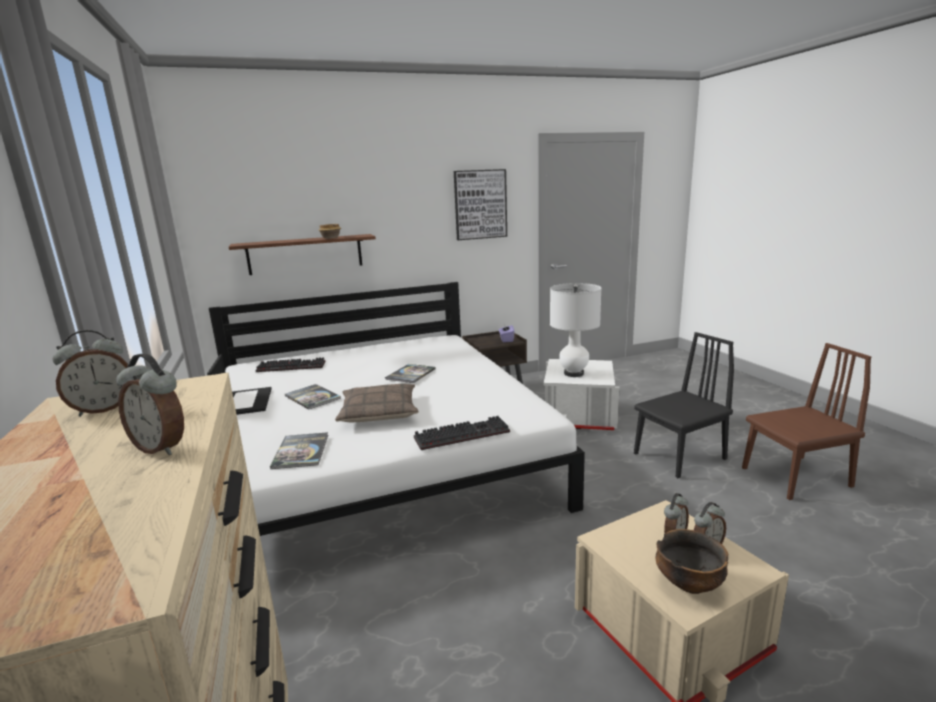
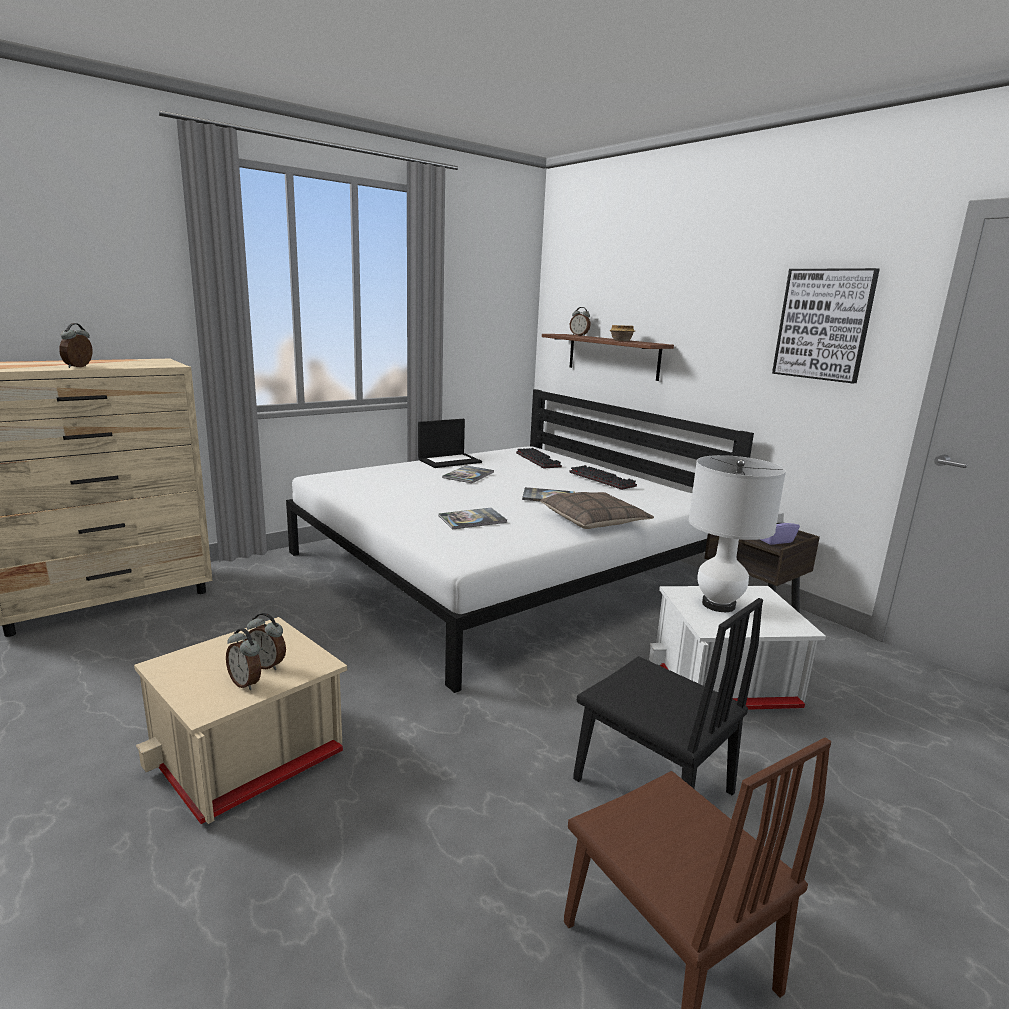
camera: 70 degrees right, 0 degrees up
alarm clock [53,330,128,417] -> alarm clock moved to [570,307,590,336]
book [270,432,328,469] -> book moved to [439,508,507,530]
pillow [335,384,419,422] -> pillow moved to [540,492,654,529]
keyboard [414,416,510,450] -> keyboard moved to [569,465,637,490]
bowl [656,529,728,594] -> none

